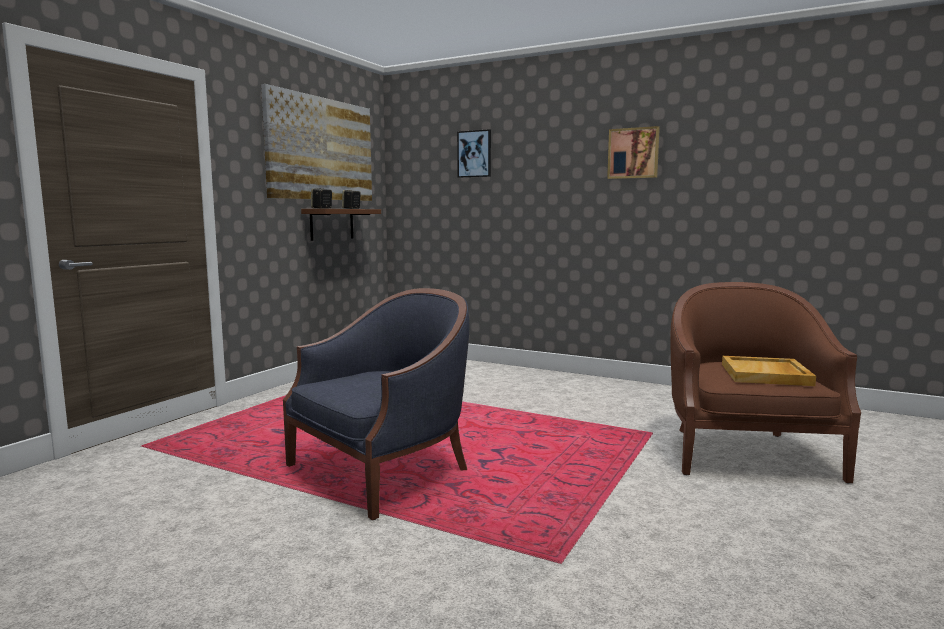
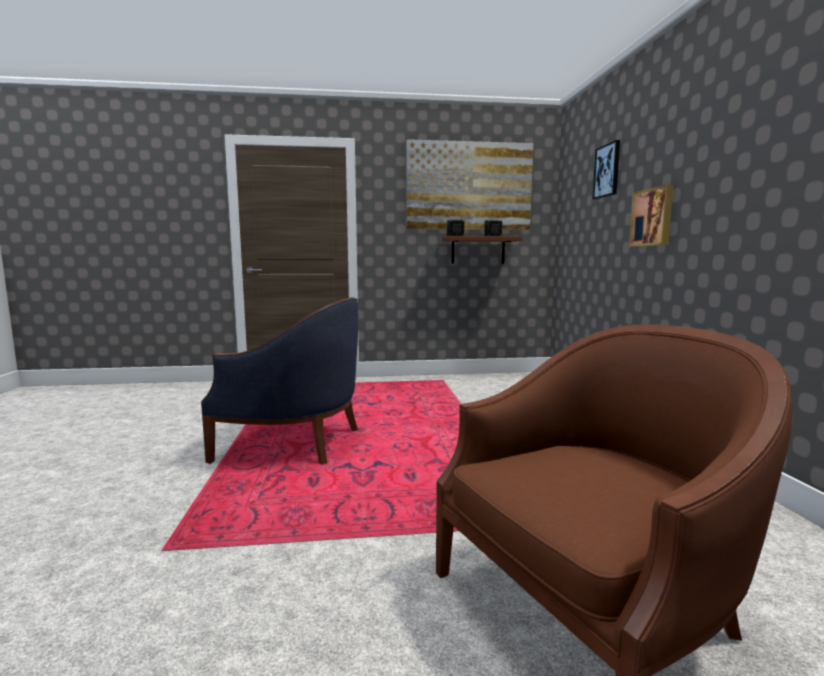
camera: 55 degrees right, 0 degrees up
picture [607,126,660,179] -> picture moved to [629,184,674,247]
beige tray [722,356,816,386] -> none

